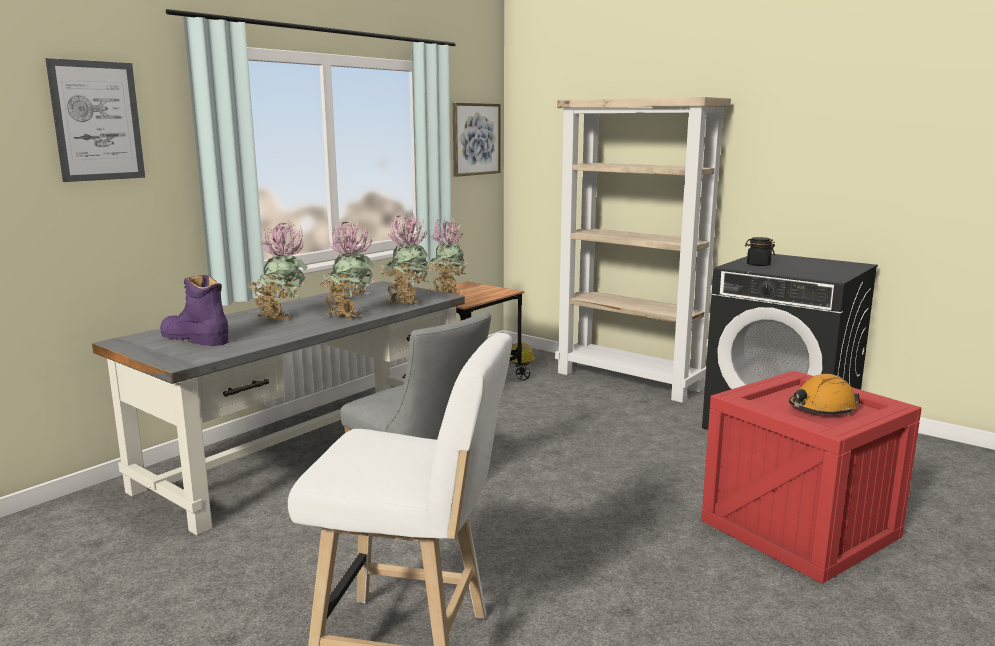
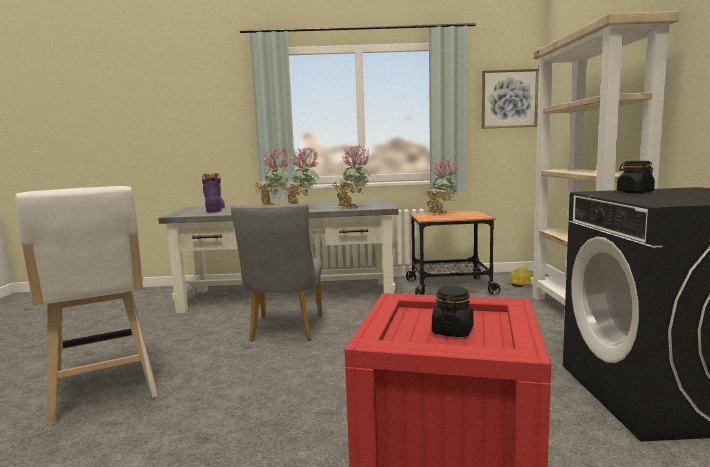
camera: 50 degrees right, 5 degrees down
picture [45,58,145,182] -> none
orange hard hat [789,374,860,415] -> black jar [432,286,473,337]

